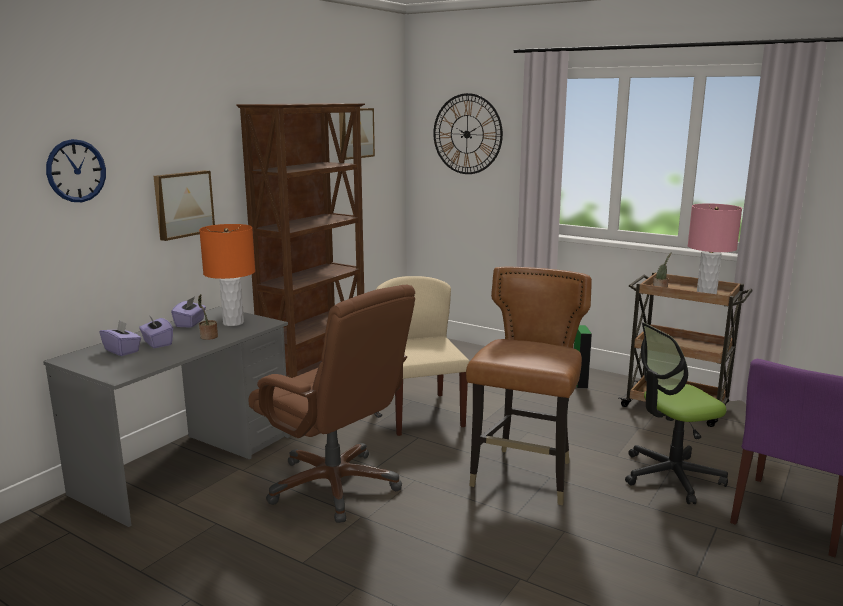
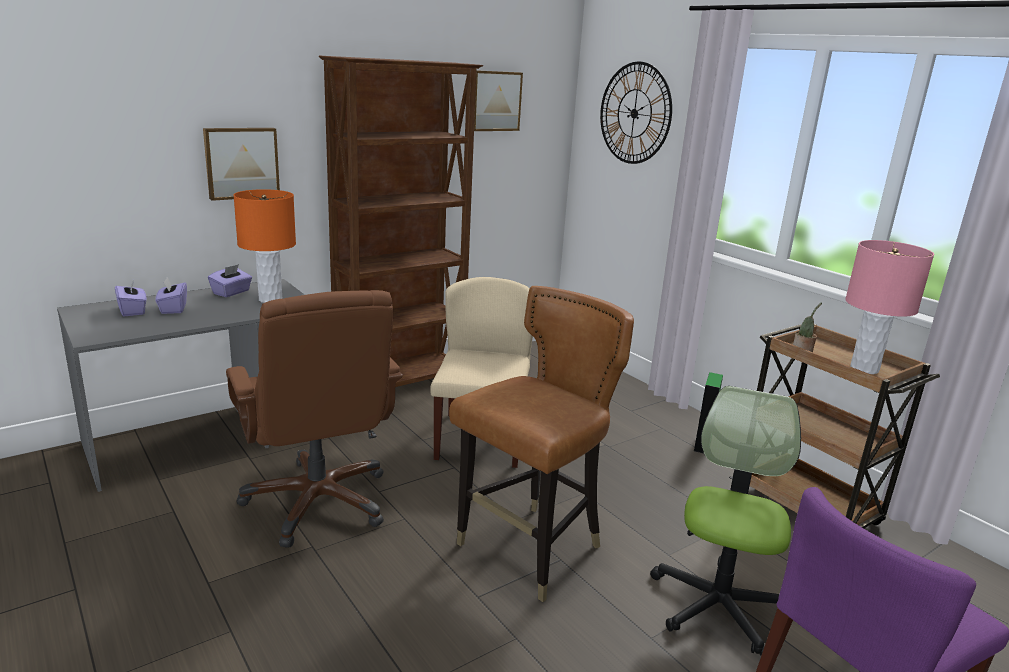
camera: 20 degrees right, 5 degrees up
wall clock [46,139,106,202] -> none
potted plant [198,294,218,340] -> none
office chair [625,322,728,504] -> office chair turned 105 degrees clockwise [650,386,801,655]

